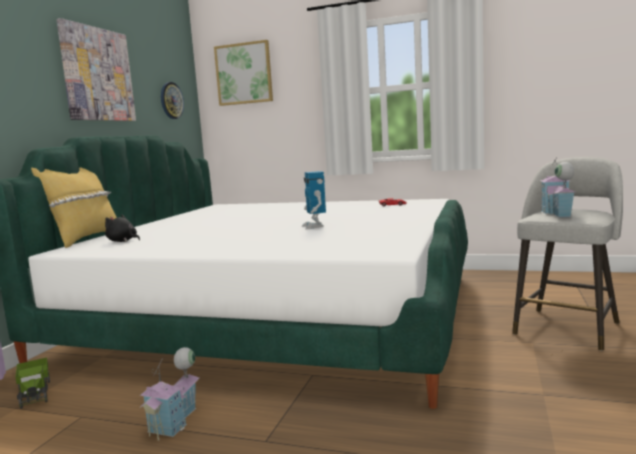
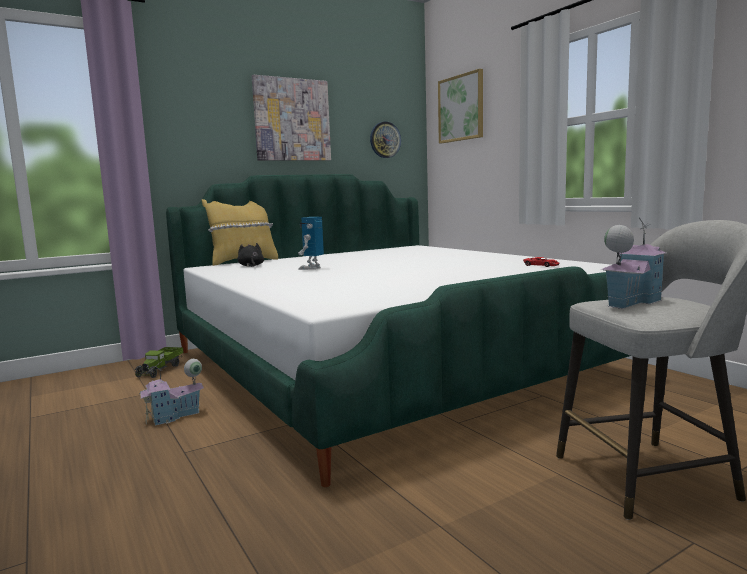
camera: 40 degrees right, 0 degrees up
toy robot [302,171,326,229] -> toy robot moved to [298,217,324,270]

